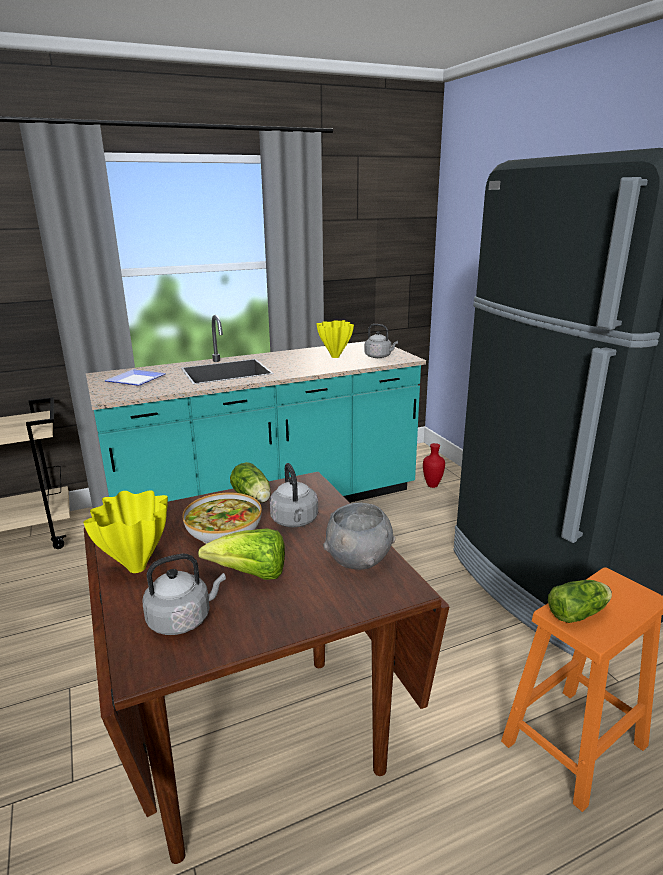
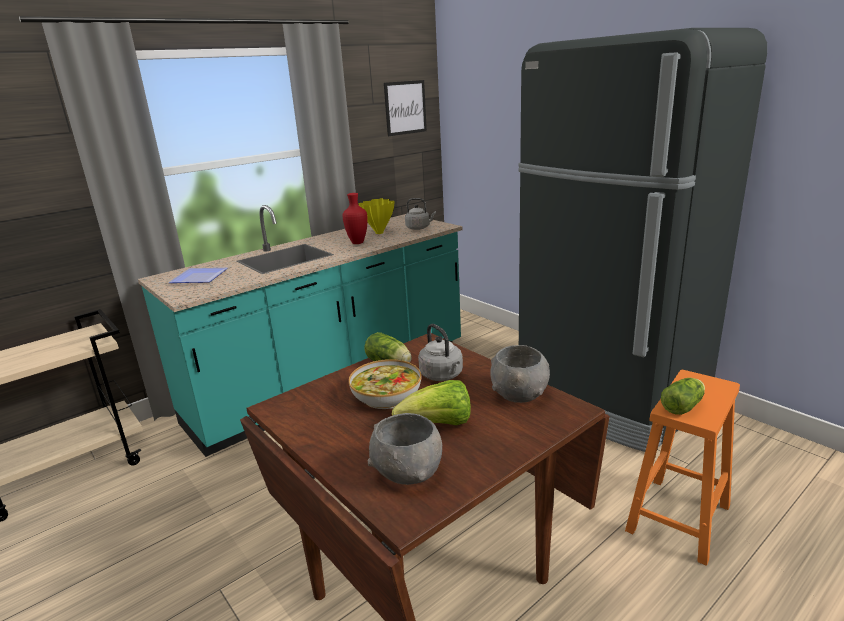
camera: 15 degrees left, 0 degrees up
yellow vase [83,490,168,573] -> none
grey kettle [143,554,226,635] -> grey bowl [368,413,442,485]
red vase [423,443,445,488] -> red vase moved to [343,193,368,244]
none -> picture [384,80,427,136]

